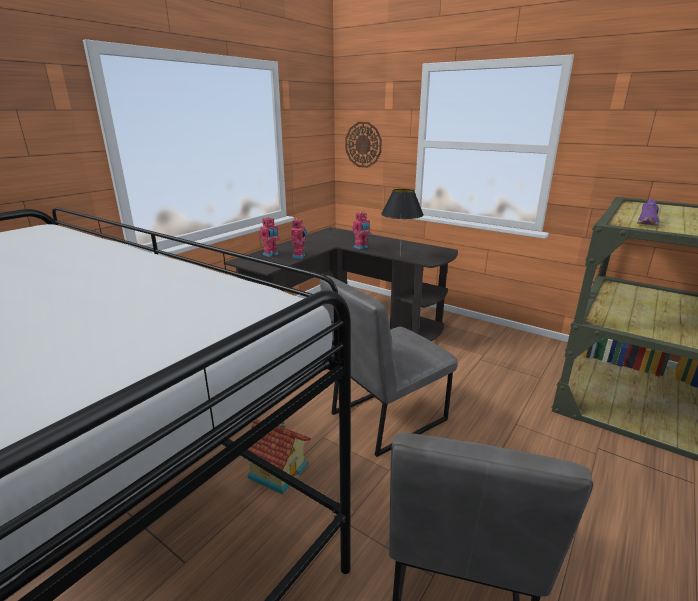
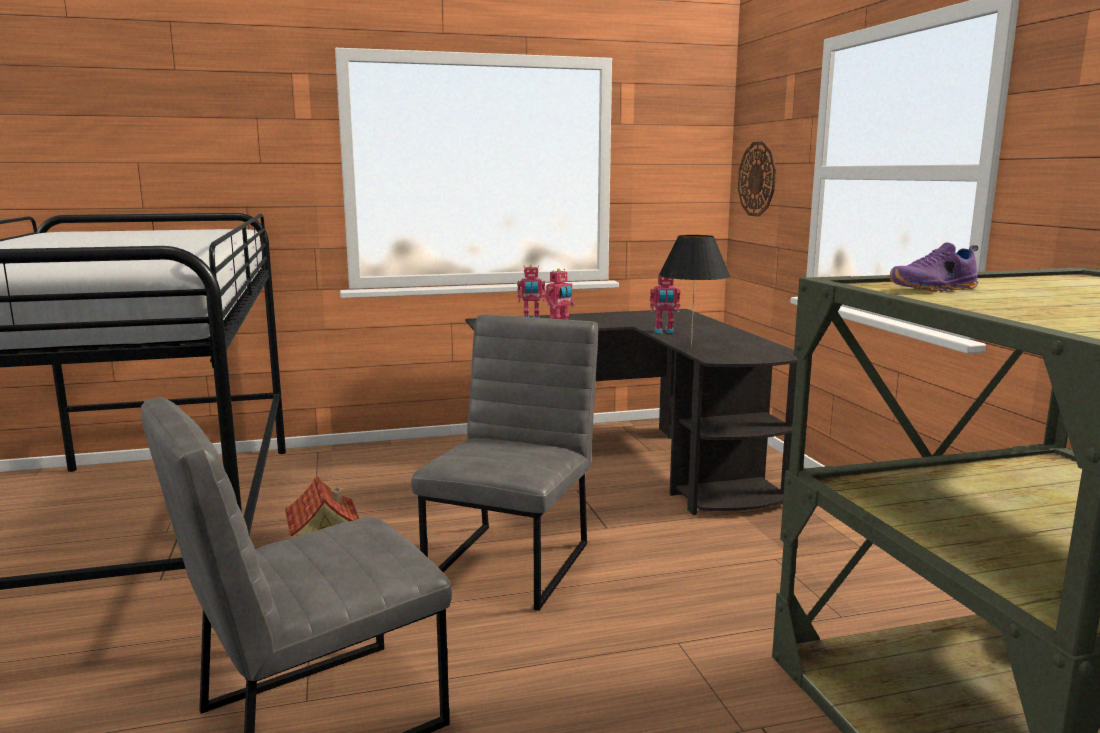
camera: 40 degrees right, 10 degrees down
grey chair [320,275,458,457] -> grey chair turned 105 degrees clockwise [411,315,598,611]

